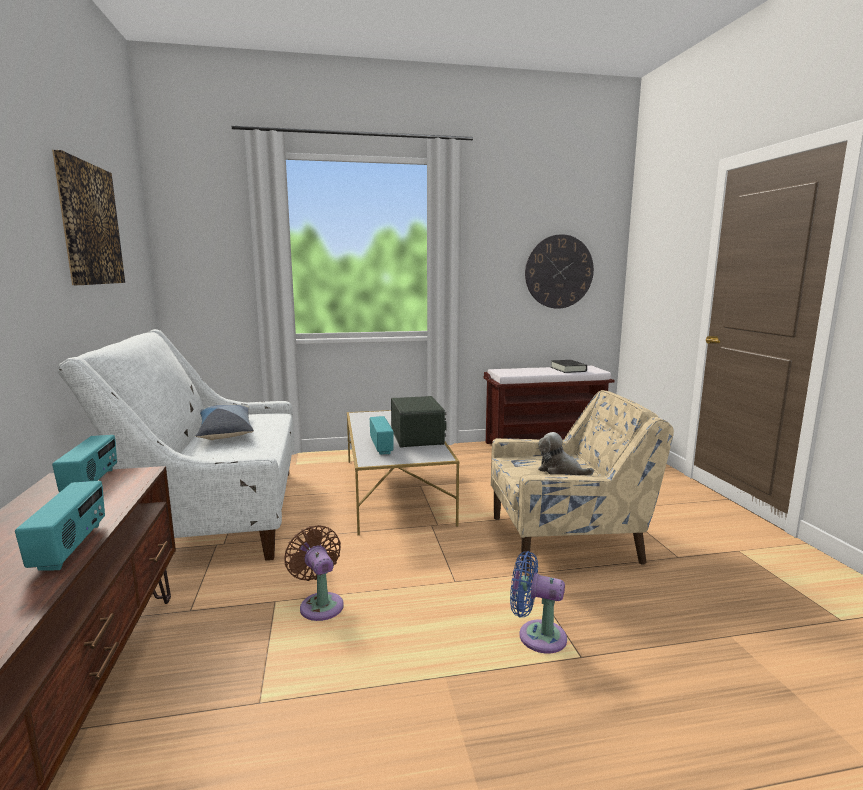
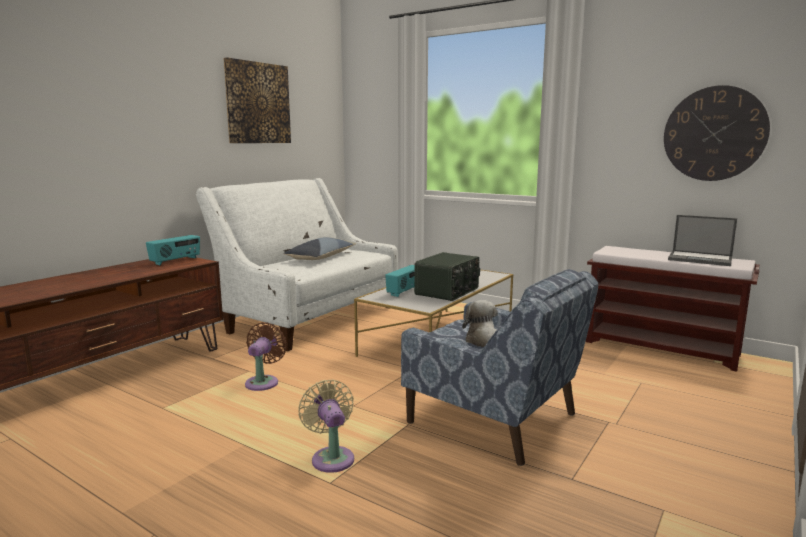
camera: 45 degrees right, 0 degrees up
radio [15,481,105,571] -> none
beige armchair [491,390,674,573] -> blue armchair [401,269,598,466]
blue fan [510,551,567,653] -> beige fan [298,380,354,473]
black book [551,360,587,373] -> laptop [668,215,737,266]

